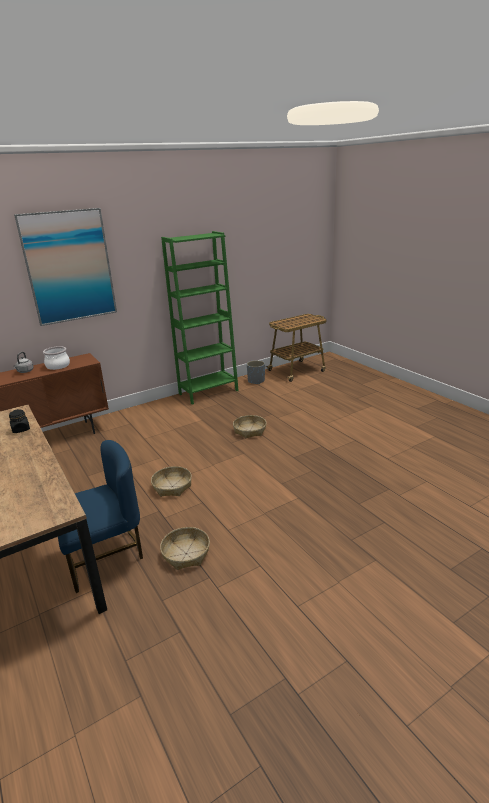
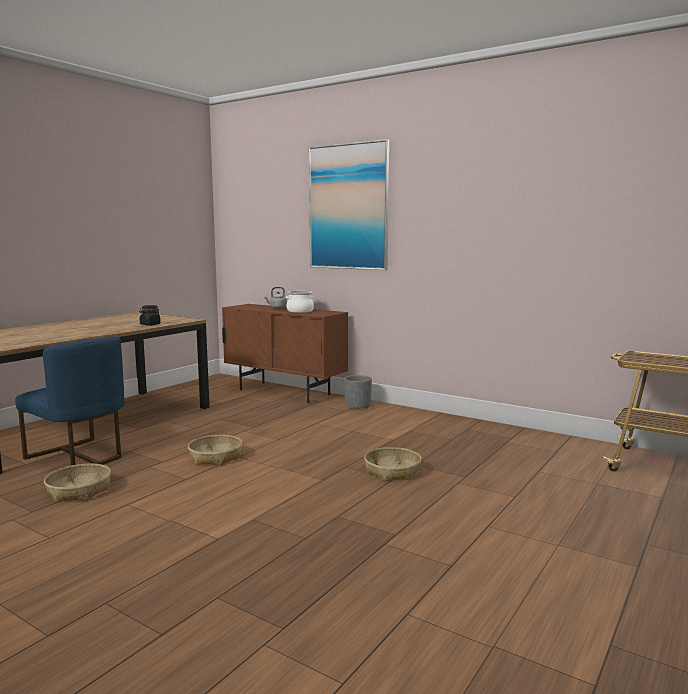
camera: 65 degrees right, 15 degrees down
green bookcase [161,231,239,405] -> none
grey planter [247,360,265,384] -> grey planter moved to [344,375,372,409]

